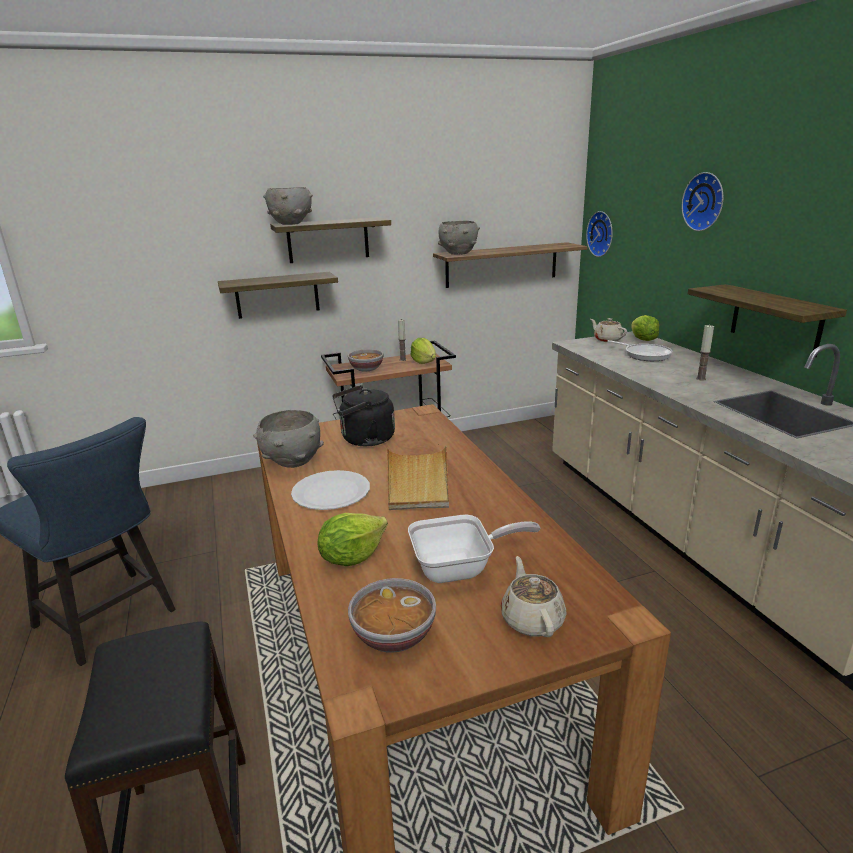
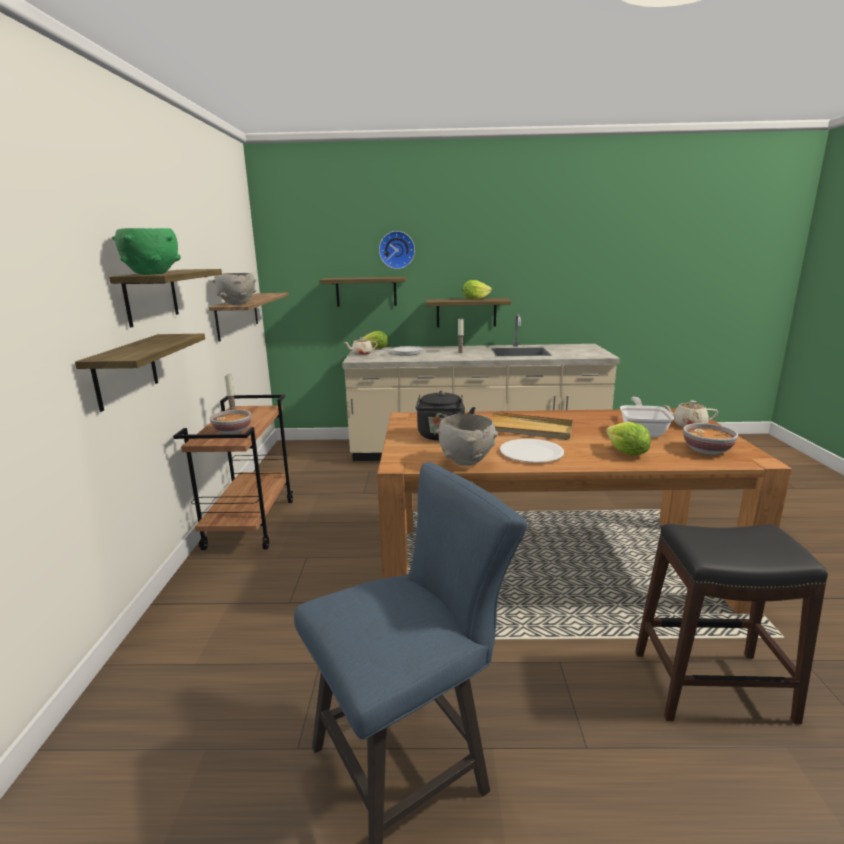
camera: 70 degrees left, 5 degrees down
grey bowl [263,187,313,225] -> green bowl [112,228,181,275]
lettuce [411,338,436,364] -> lettuce moved to [462,280,492,300]
wall clock [586,211,613,257] -> none
none -> shelf [319,276,407,307]

